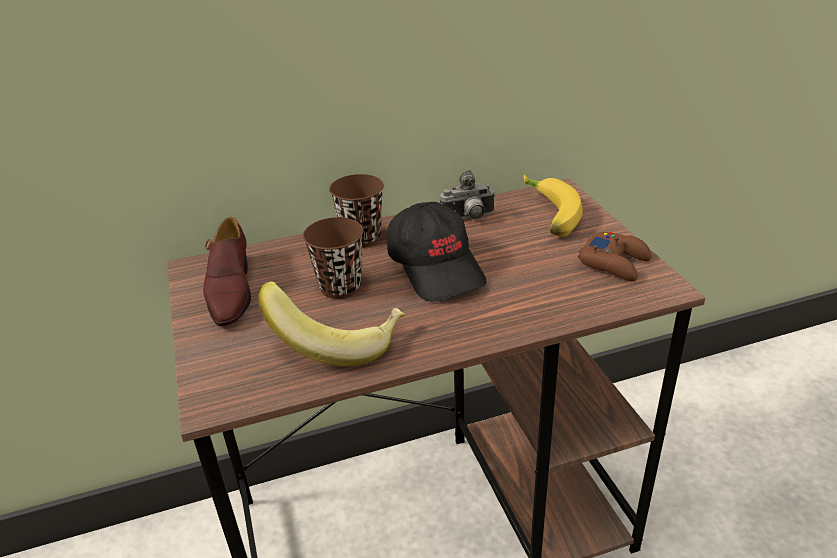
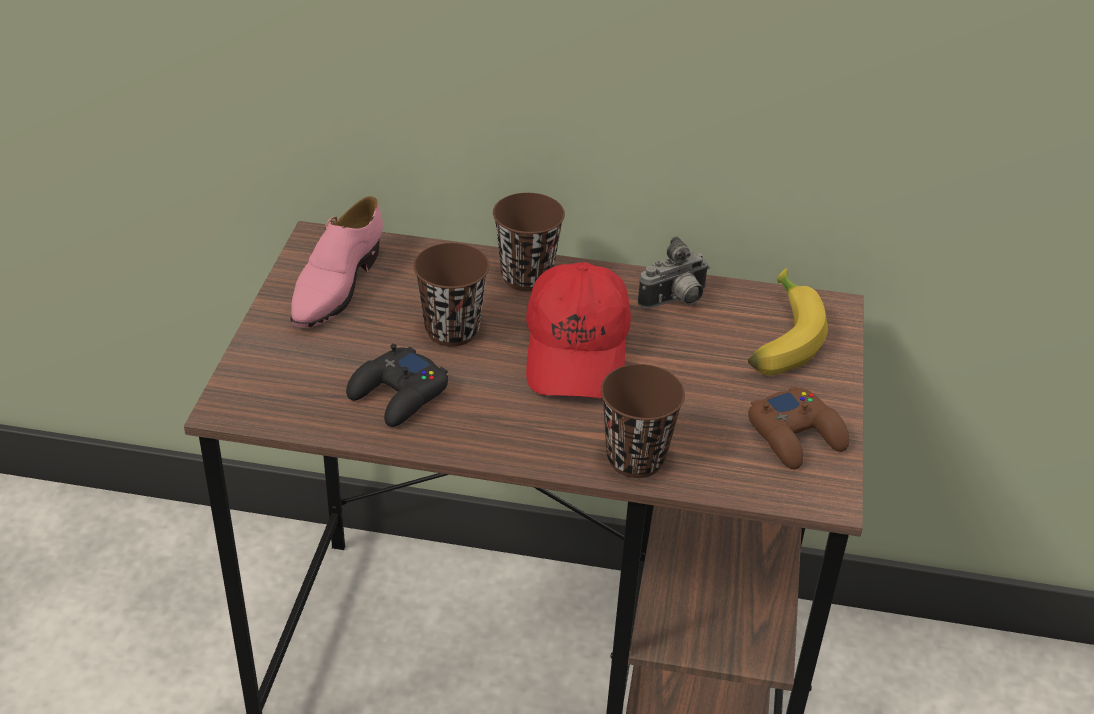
camera: 25 degrees right, 5 degrees up
brown shoe [203,217,251,326] -> pink shoe [290,196,383,328]
banana [258,281,405,366] -> black game controller [346,344,448,427]
black cap [387,202,487,302] -> red cap [526,262,631,398]
camera [440,170,496,219] -> camera turned 45 degrees counterclockwise [638,236,710,309]
none -> brown cup [601,364,685,478]

